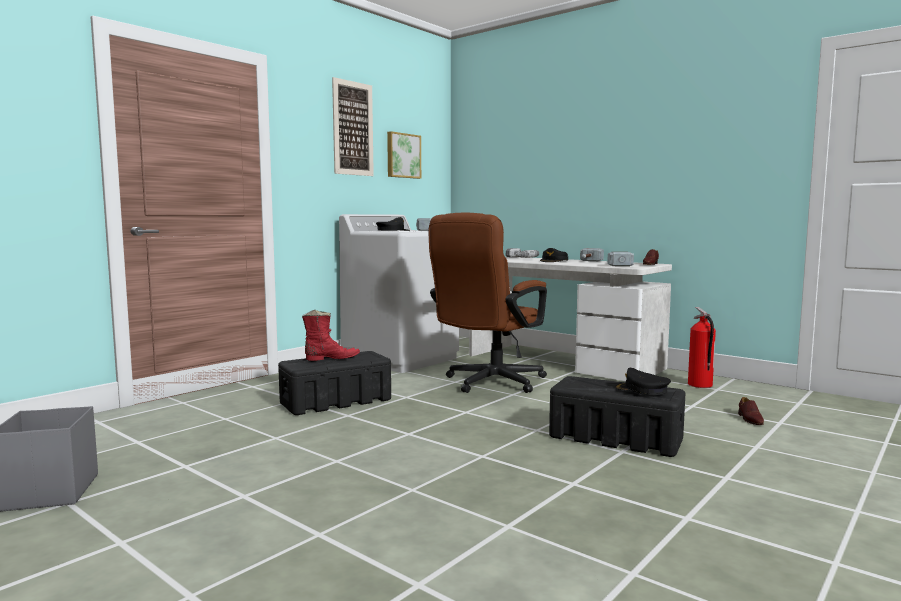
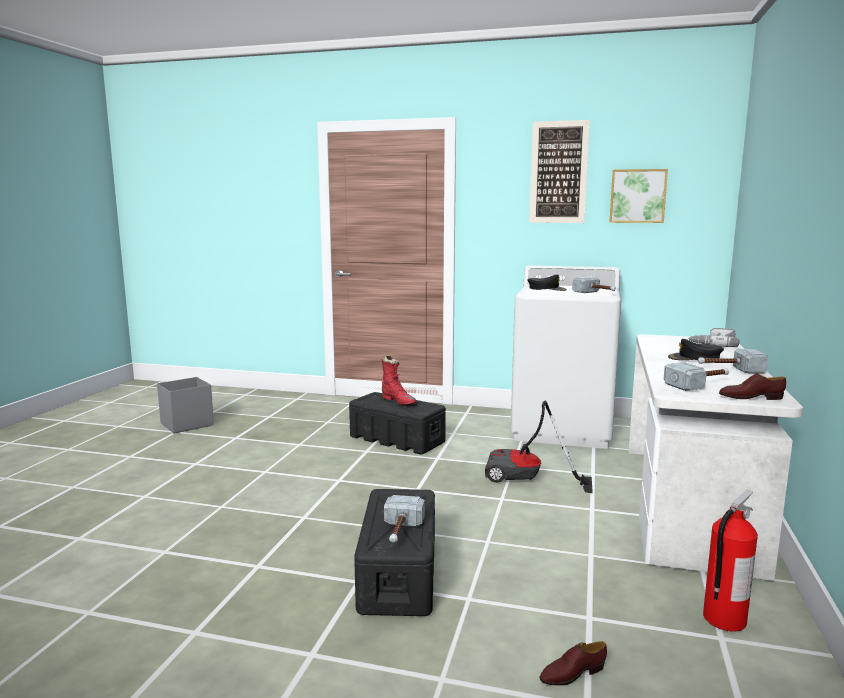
camera: 65 degrees right, 5 degrees up
brown office chair [429,213,547,393] -> vacuum cleaner [485,401,593,493]
black cap [615,368,671,395] -> hammer [384,495,425,543]

